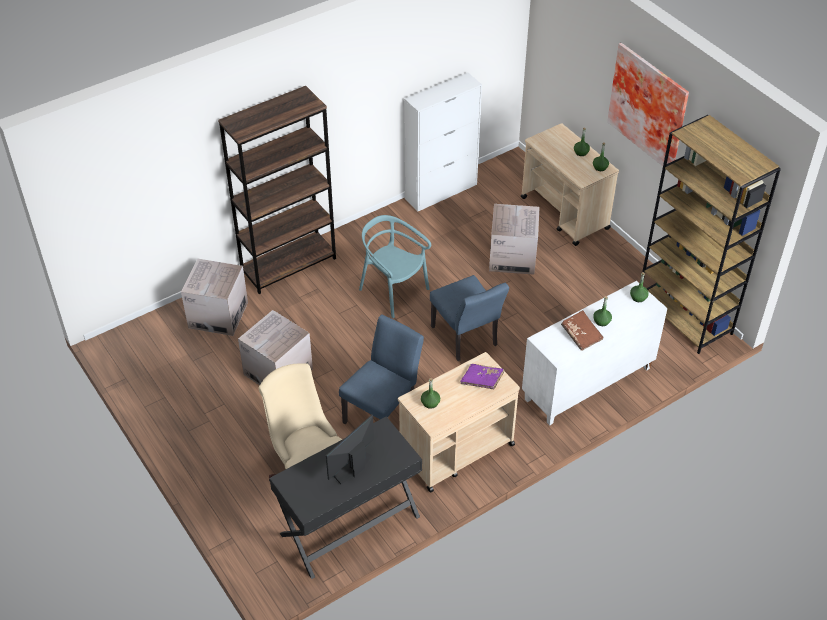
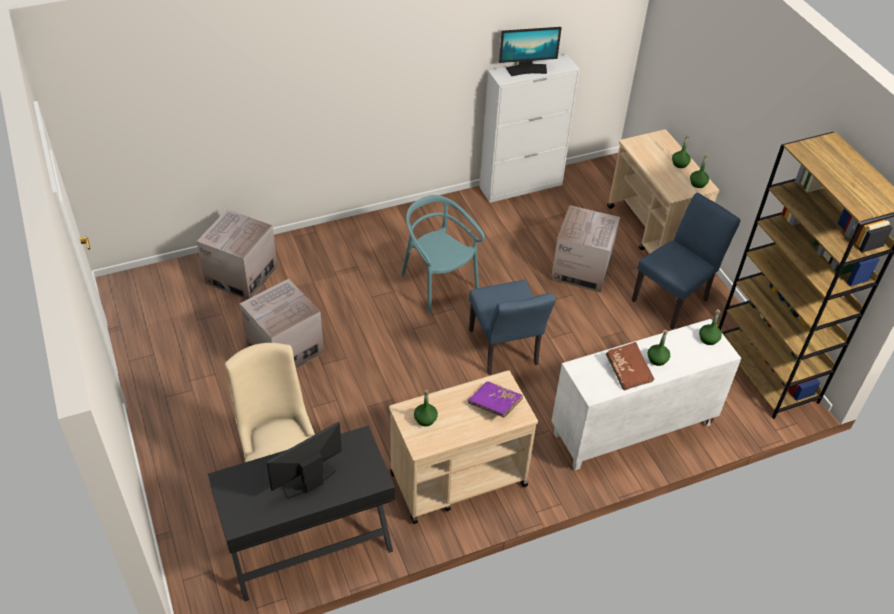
camera: 10 degrees right, 0 degrees up
brown bookcase [218,86,336,294] -> none
blue chair [339,314,424,424] -> blue chair moved to [632,193,741,329]
picture [607,43,689,166] -> none
none -> monitor [499,27,562,76]

